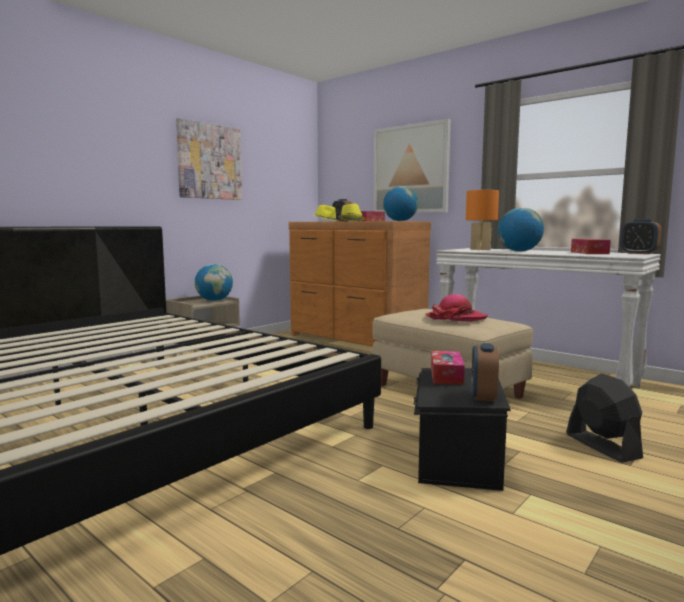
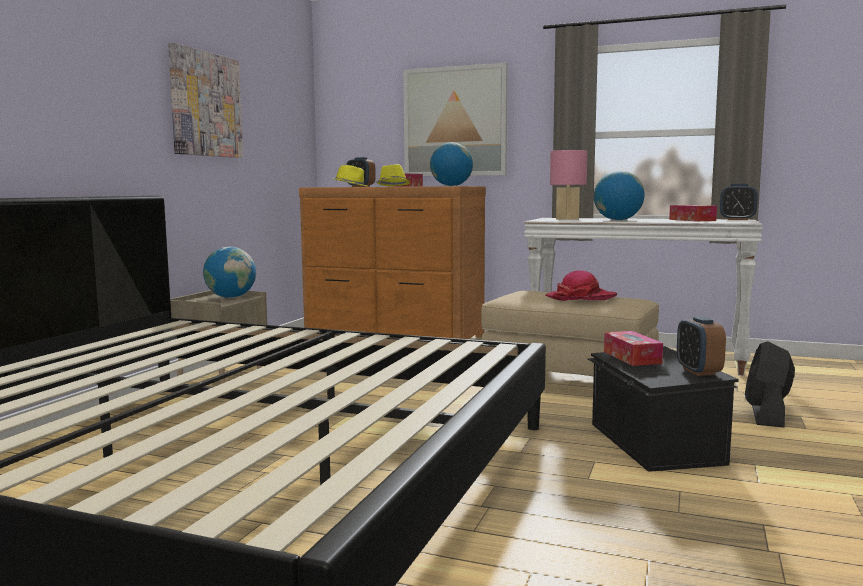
camera: 20 degrees left, 0 degrees up
orange table lamp [466,190,499,250] -> pink table lamp [550,150,588,220]
black fan [566,373,643,463] -> black fan turned 120 degrees counterclockwise [745,341,795,427]

